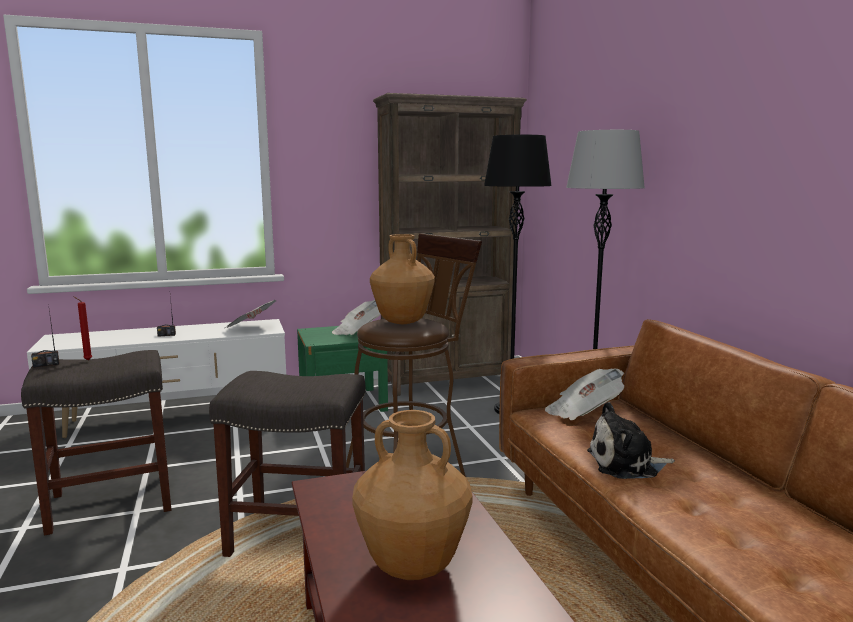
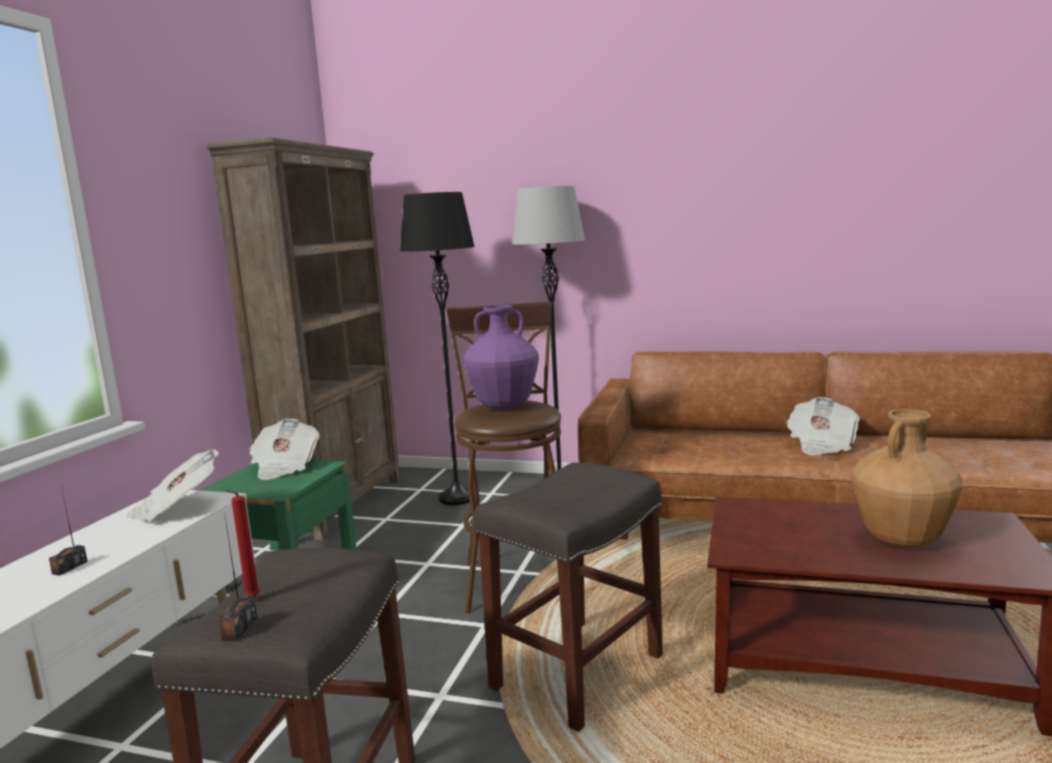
camera: 55 degrees left, 0 degrees up
brown vase [370,234,435,324] -> purple vase [464,305,539,410]
newspaper [545,369,624,420] -> newspaper moved to [786,397,860,455]
plush toy [587,402,675,479] -> none

